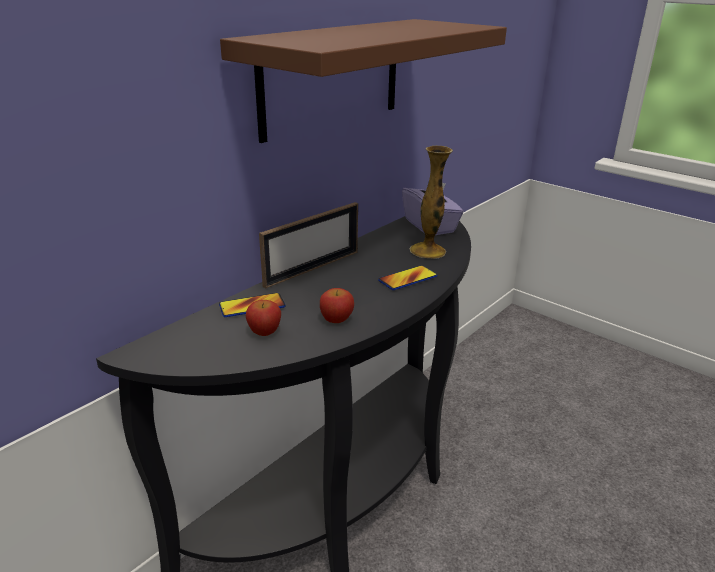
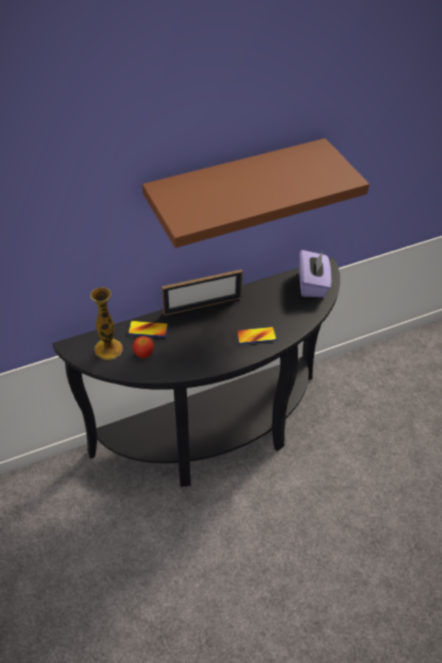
camera: 25 degrees right, 20 degrees up
apple [320,288,354,323] -> none
vase [410,146,453,259] -> vase moved to [90,287,123,360]

